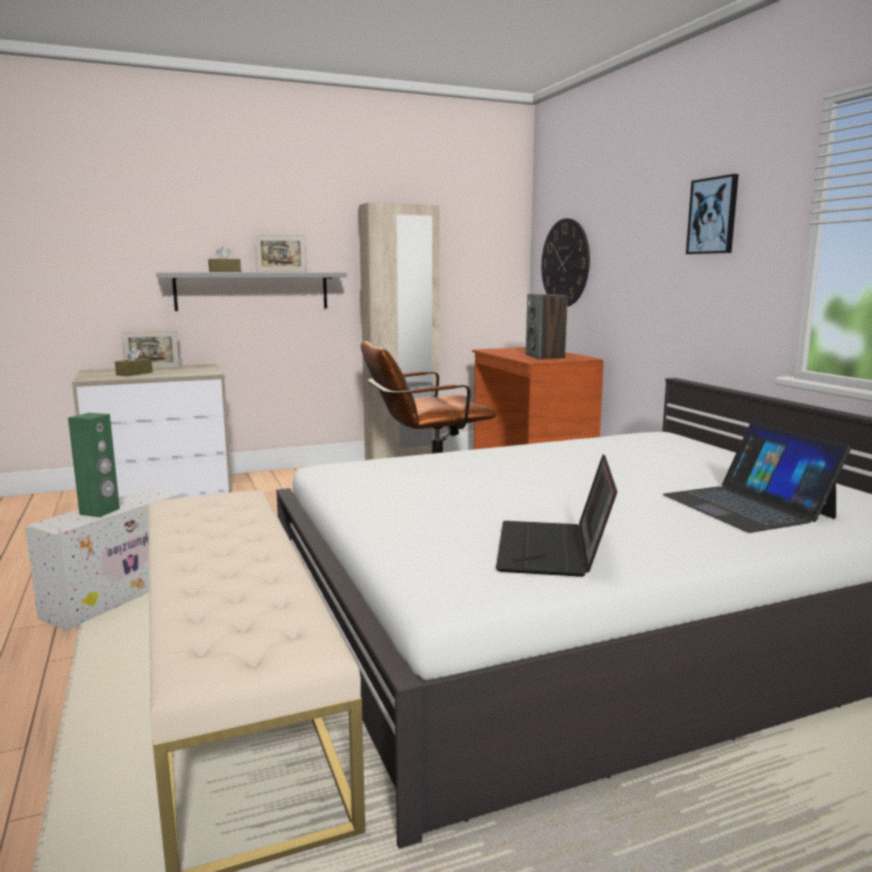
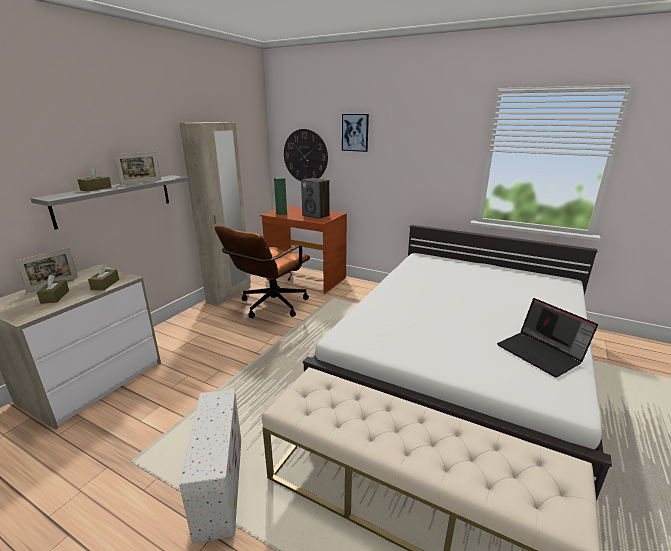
camera: 40 degrees left, 10 degrees up
green speaker [68,413,120,517] -> green speaker moved to [274,177,287,215]
laptop [663,421,851,533] -> none
picture [686,174,739,254] -> picture moved to [342,114,369,152]
none -> brown tissue box [88,264,119,290]

